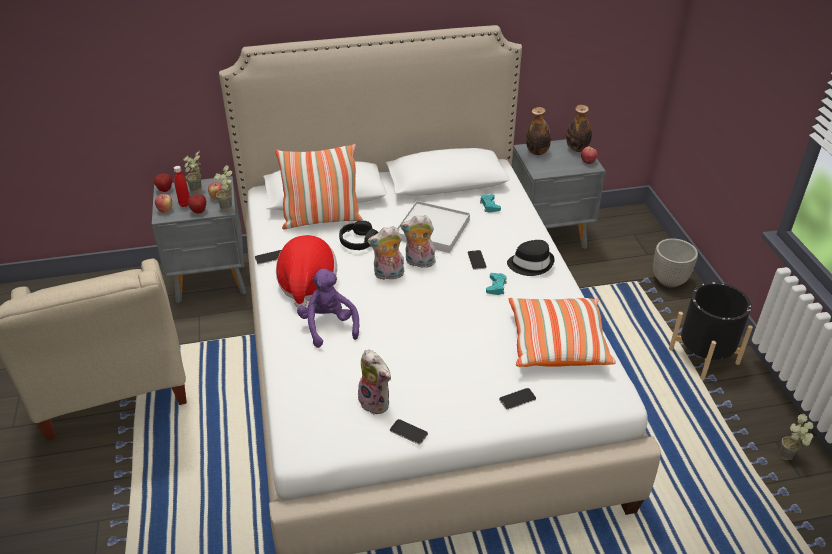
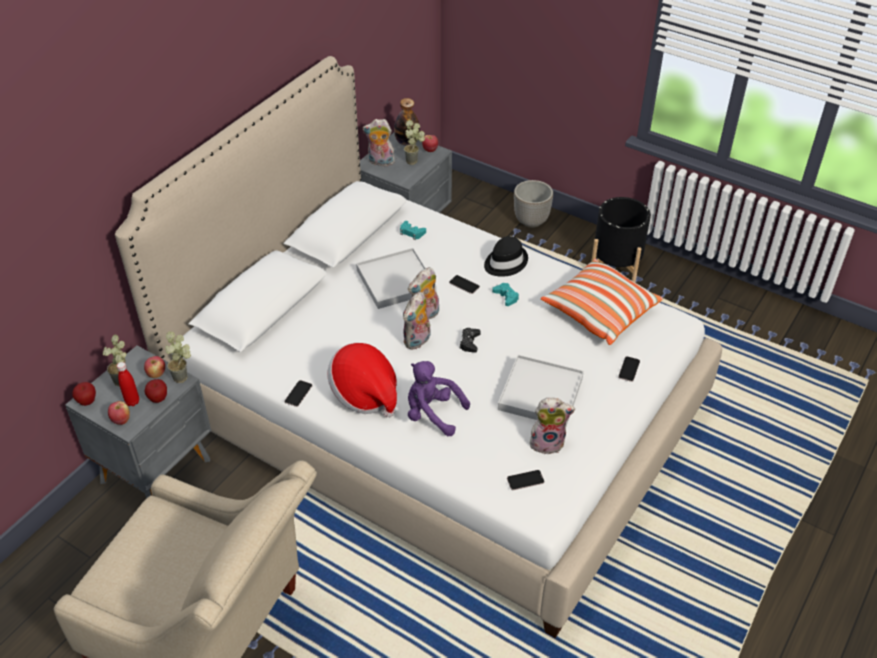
camera: 45 degrees left, 5 degrees up
pillow [275,144,362,230] -> none
black headphones [339,220,378,250] -> none
phone [390,419,428,445] -> phone moved to [507,470,544,490]
bottle [526,107,551,155] -> plush toy [363,119,395,166]
potted plant [779,414,813,460] -> potted plant moved to [404,120,425,165]
none -> black game controller [459,328,481,353]
none -> white tray [498,355,584,426]

